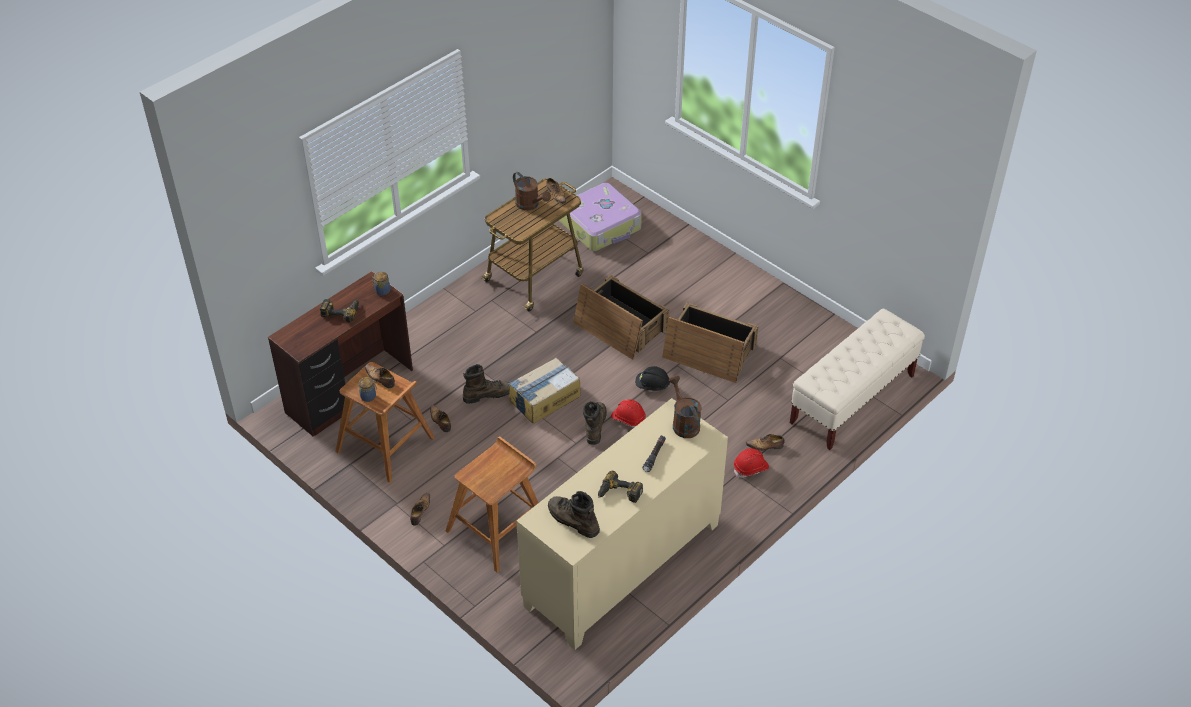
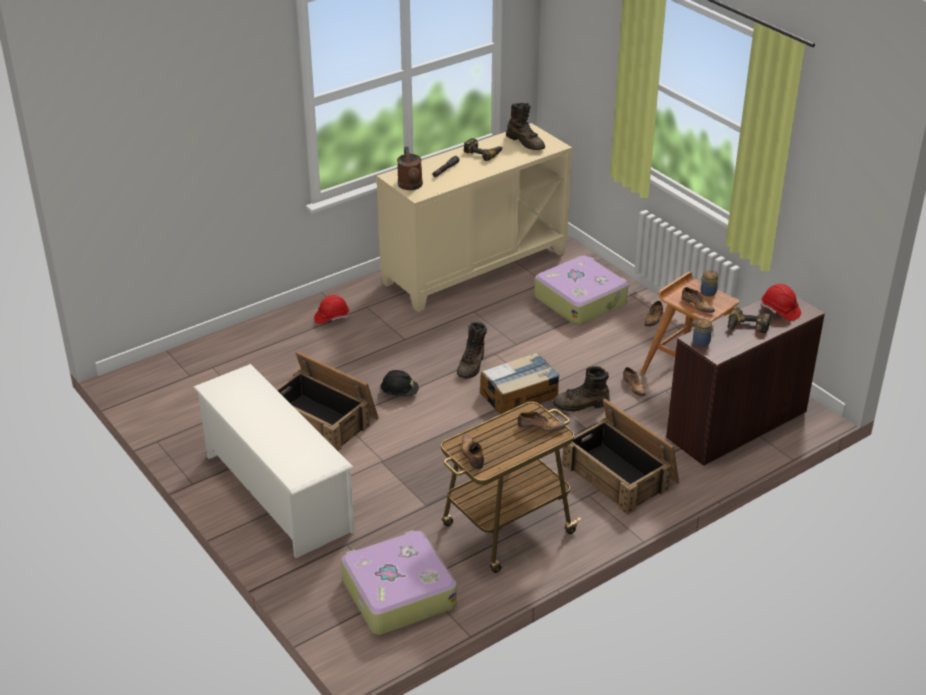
camera: 170 degrees left, 10 degrees down
brown stool [446,436,539,572] -> suitcase [534,256,628,325]
brown watering can [513,172,551,210] -> none
crate [573,275,669,360] -> crate moved to [562,399,679,515]
red hard hat [611,399,646,428] -> red hard hat moved to [762,284,801,321]
shoe [746,434,784,451] -> shoe moved to [518,412,565,432]
beige bench [790,309,925,450] -> none
none -> white shoe rack [193,364,355,558]

